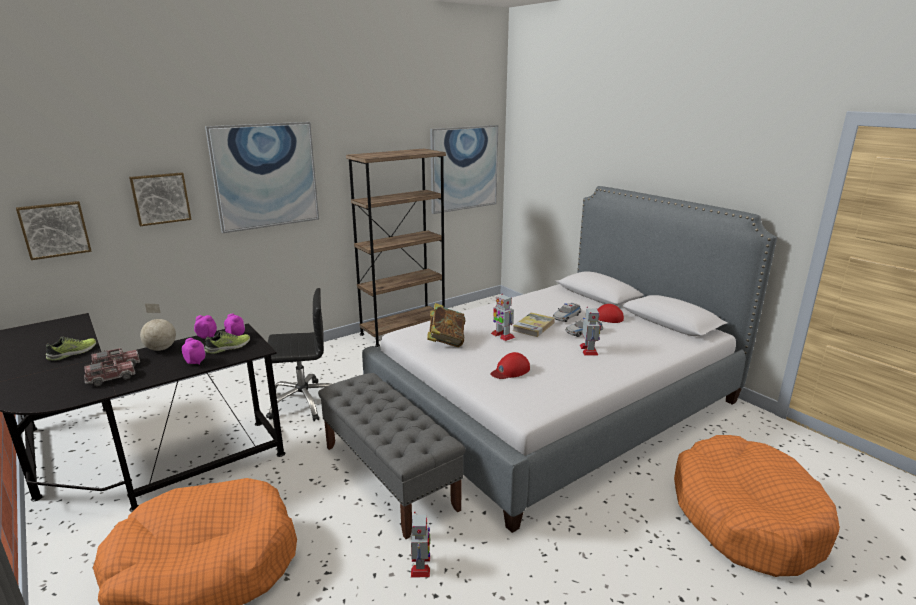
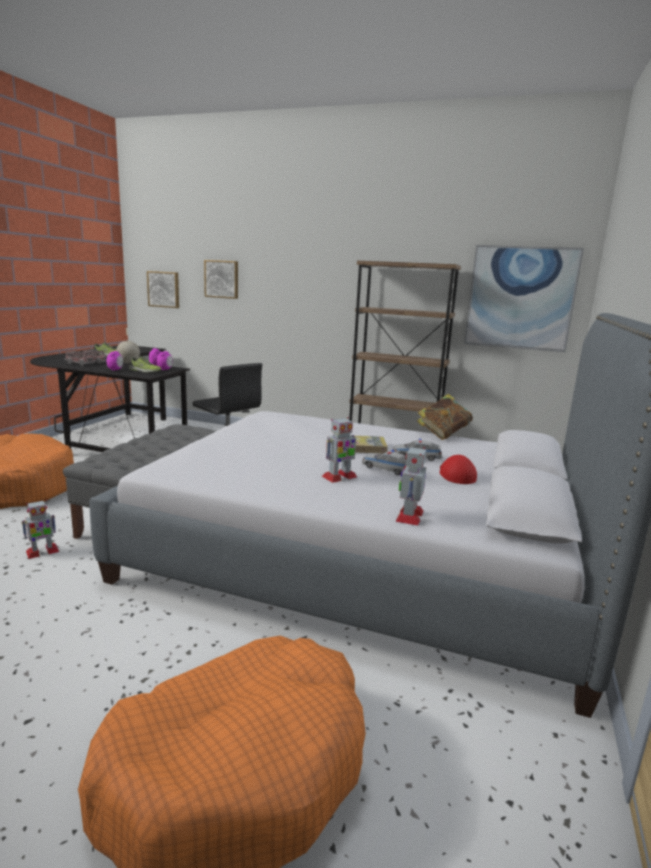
camera: 55 degrees right, 5 degrees down
picture [205,122,319,233] -> none
book [427,303,465,347] -> book moved to [417,394,473,440]
red cap [490,352,530,379] -> none
toy robot [491,294,515,341] -> toy robot moved to [395,447,426,526]

